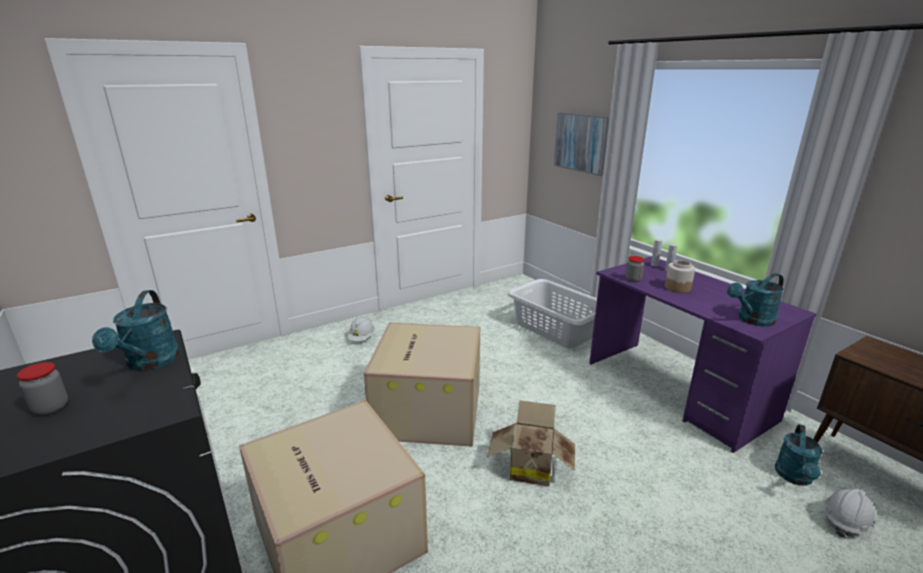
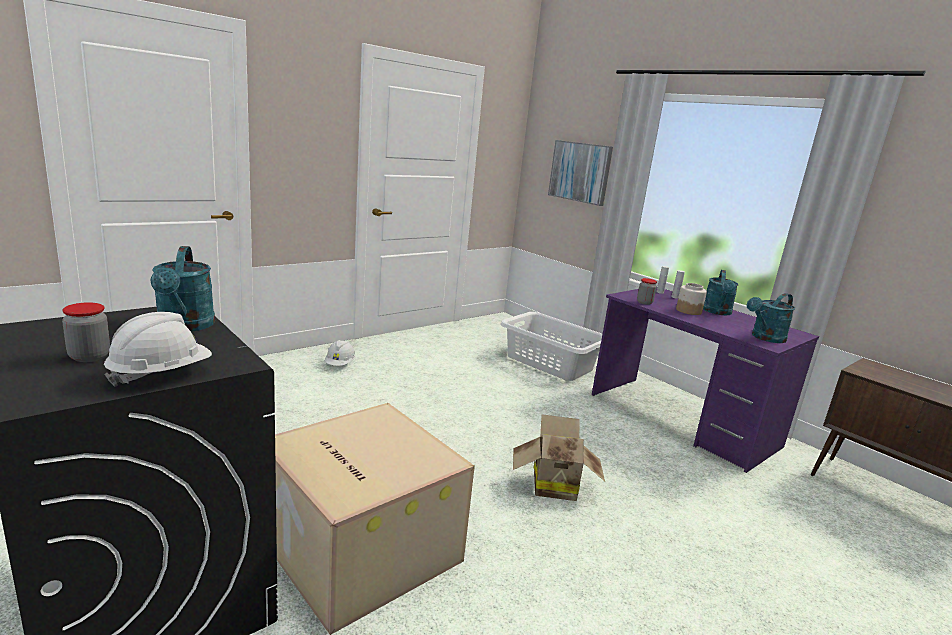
camera: 10 degrees left, 5 degrees down
cardboard box [364,323,480,447] -> none
turquoise watering can [775,424,823,486] -> turquoise watering can moved to [703,270,738,315]
white hard hat [823,489,876,538] -> white hard hat moved to [104,312,212,387]

